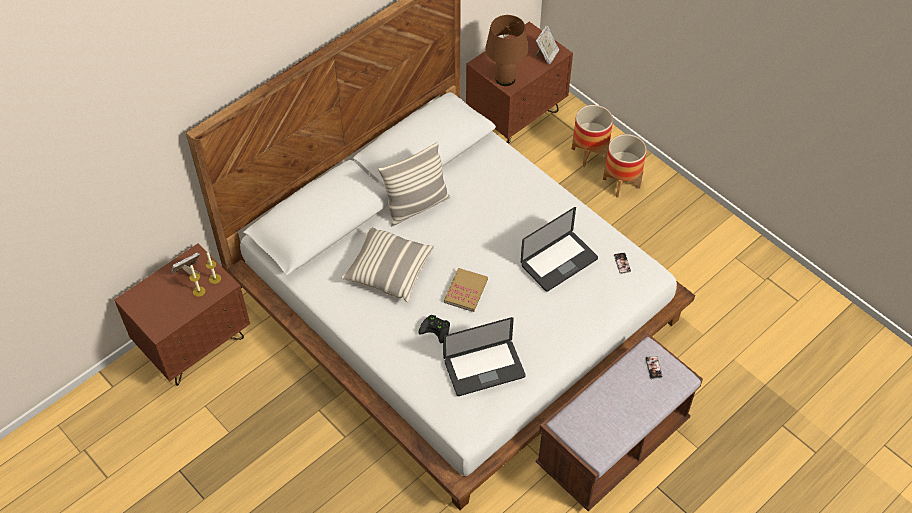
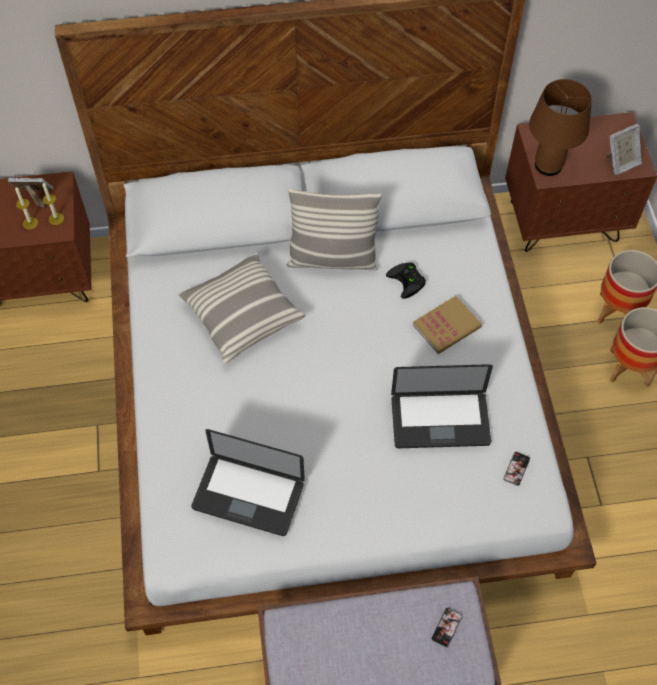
camera: 35 degrees right, 5 degrees up
black game controller [419,315,450,343] -> black game controller moved to [386,262,426,299]
book [444,268,488,312] -> book moved to [413,296,482,354]

